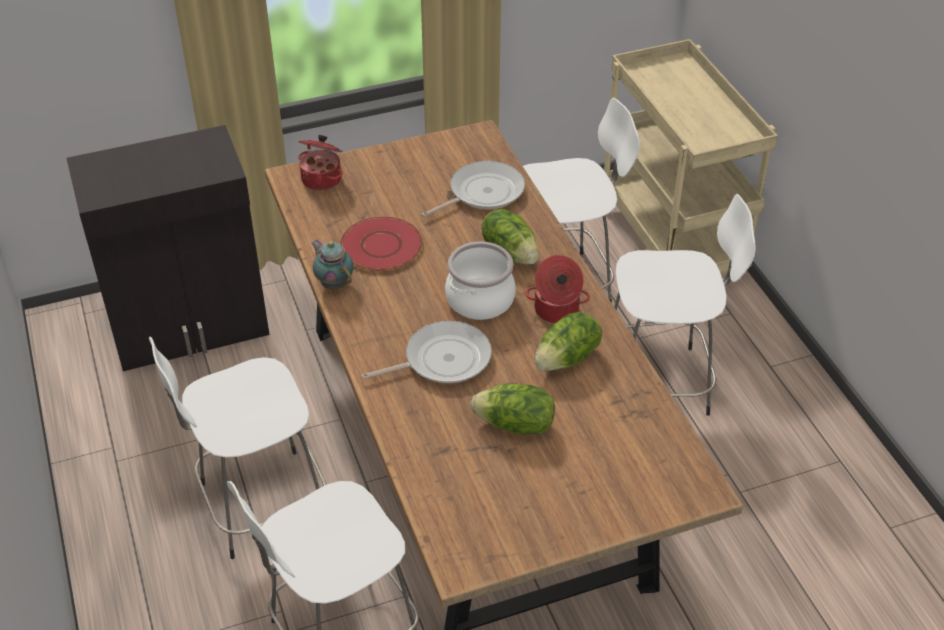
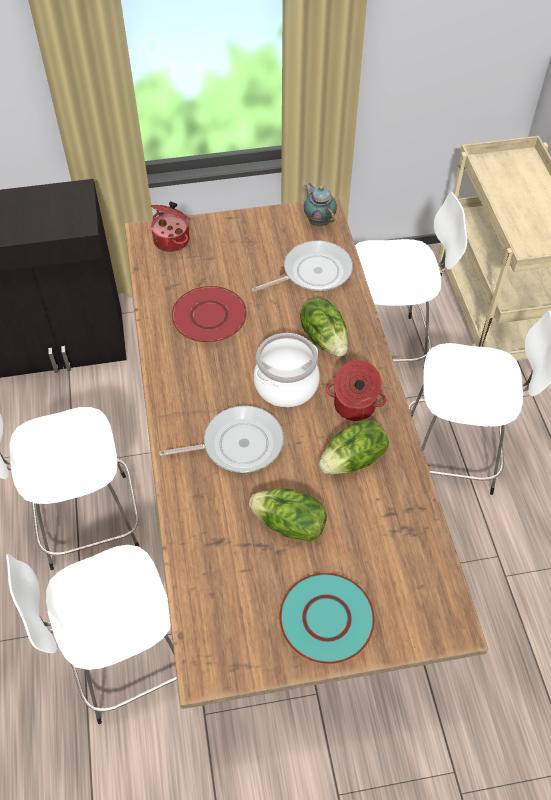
camera: 10 degrees right, 10 degrees up
teapot [311,239,354,290] -> teapot moved to [304,183,337,226]
none -> turquoise plate [279,573,375,664]

